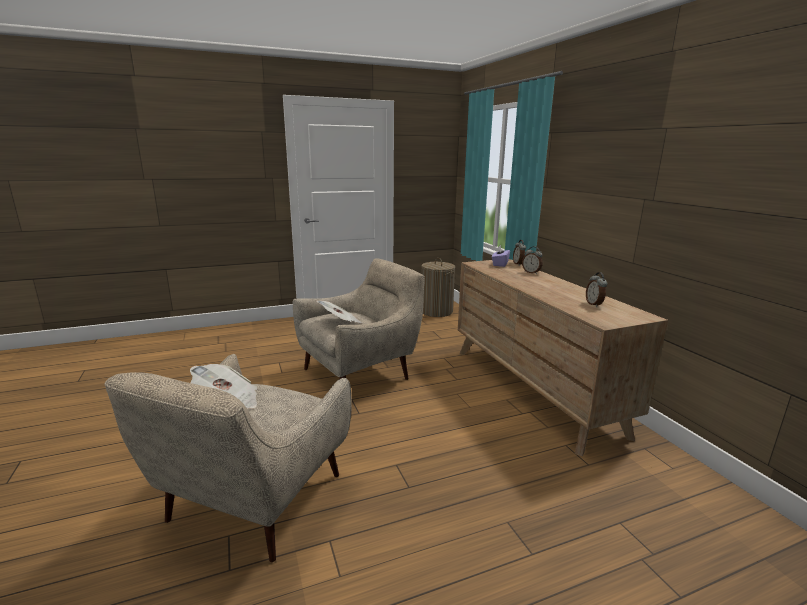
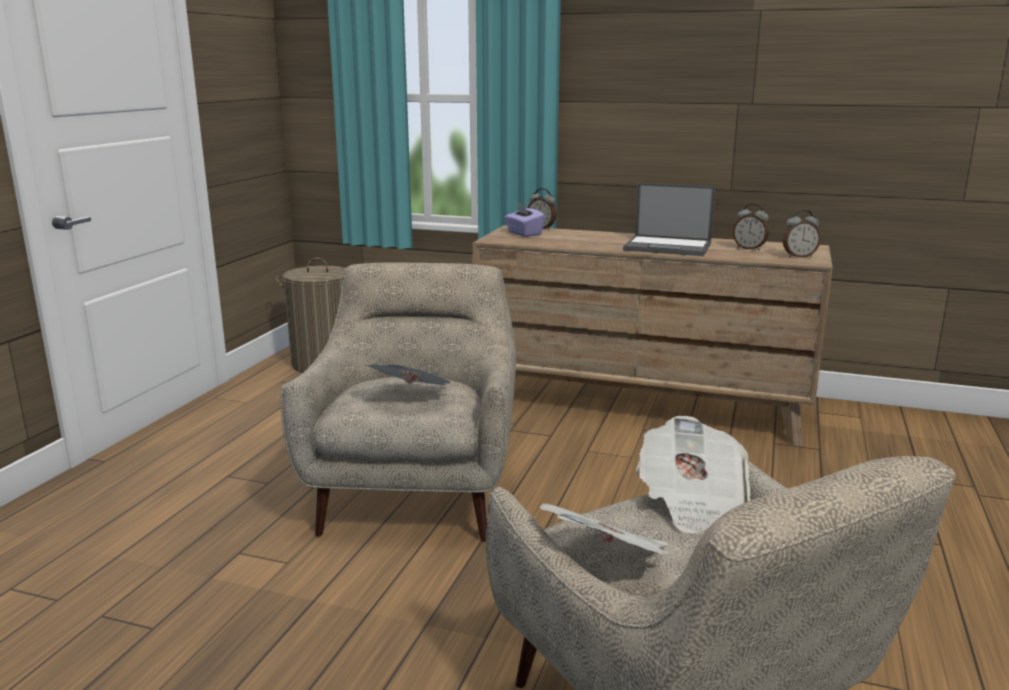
camera: 50 degrees left, 0 degrees up
alarm clock [522,247,543,274] -> alarm clock moved to [782,210,821,258]
none -> laptop [623,183,716,256]
none -> newspaper [636,416,751,534]

